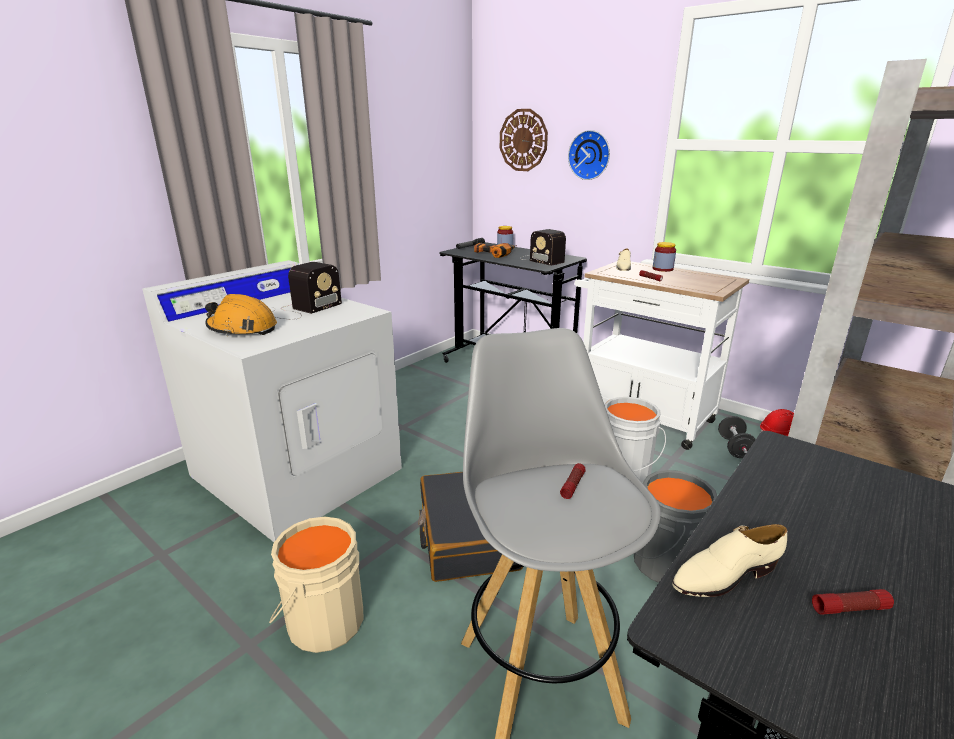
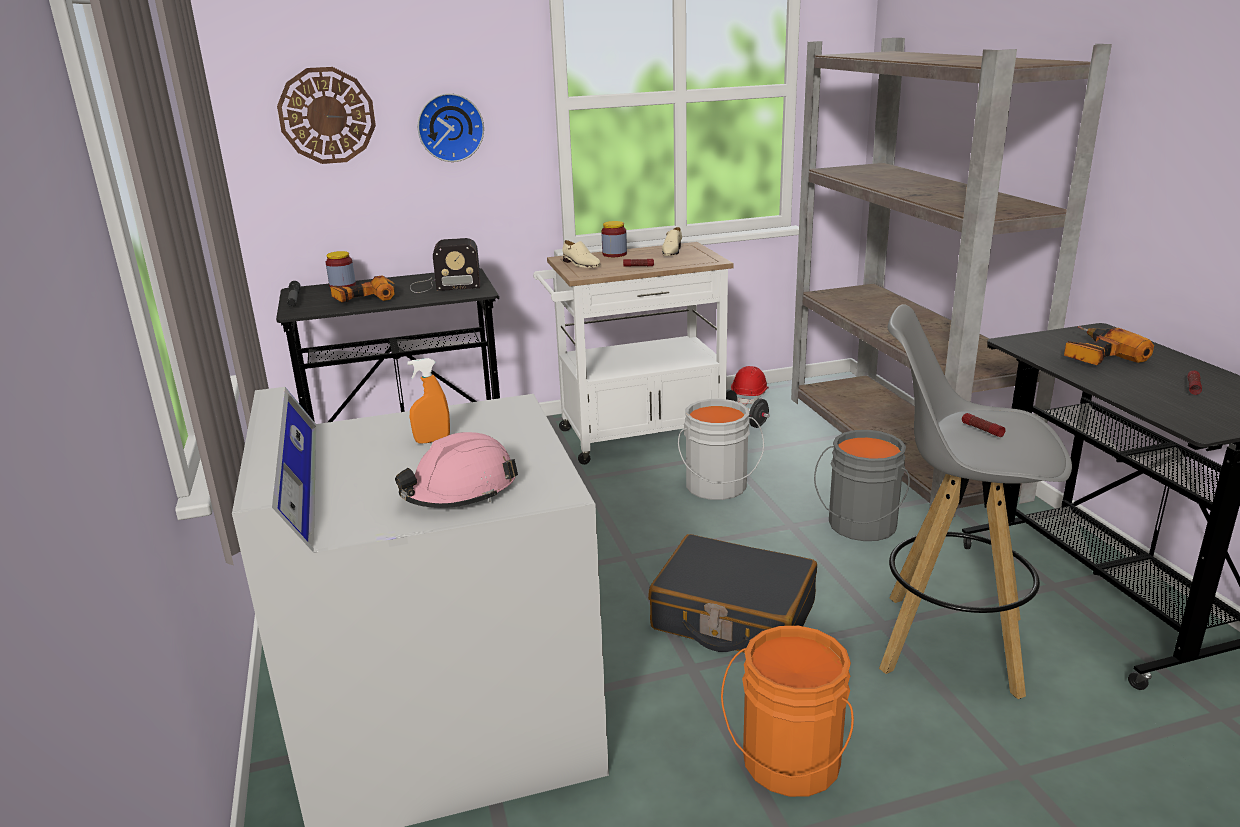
camera: 55 degrees left, 0 degrees up
orange hard hat [205,294,277,336] -> pink hard hat [395,432,518,508]
beige bucket [269,517,363,653] -> orange bucket [721,626,854,797]
radio [272,262,342,320] -> orange spray bottle [407,358,450,444]
beige shoe [672,524,787,597] -> beige shoe moved to [662,227,682,256]
none -> power drill [1064,326,1154,365]

